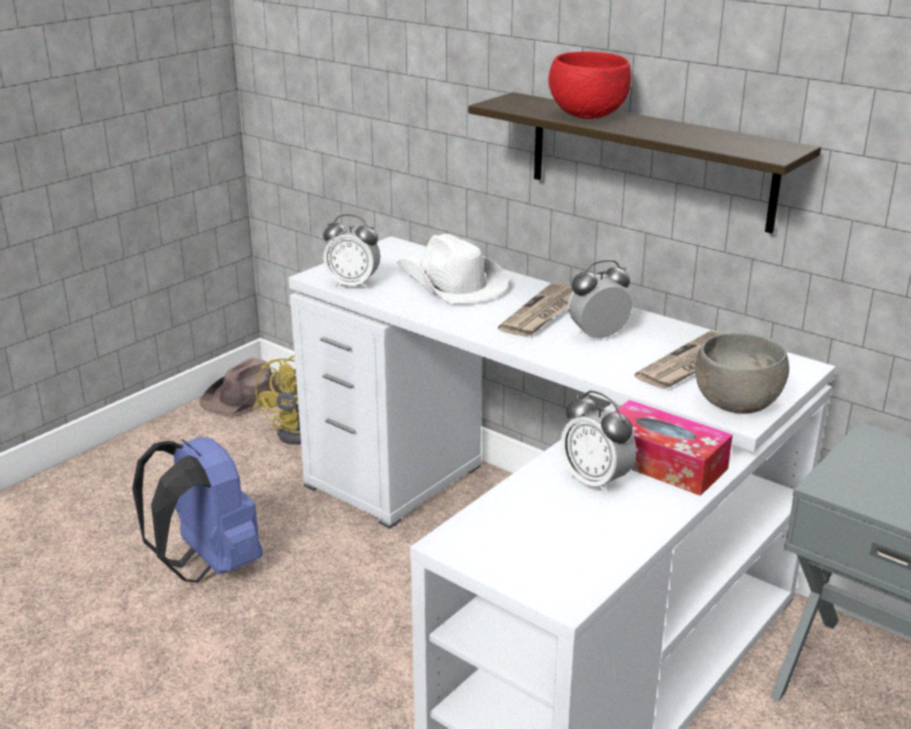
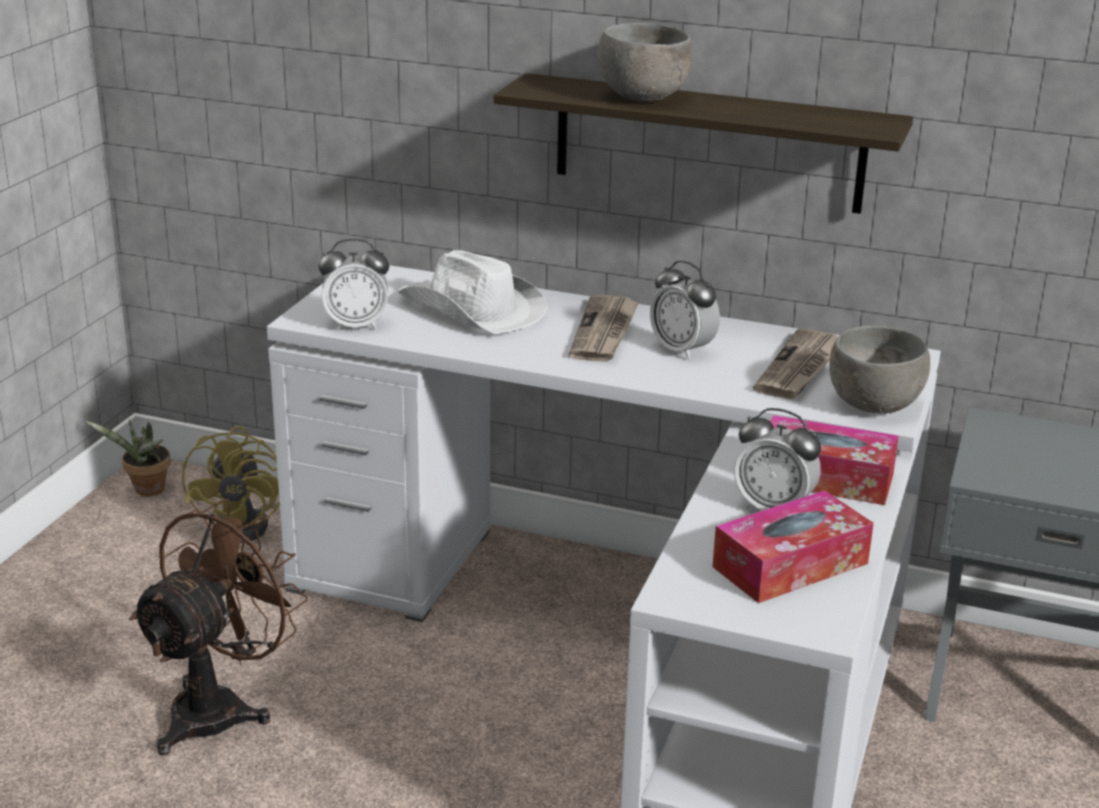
camera: 20 degrees left, 0 degrees up
blue backpack [132,437,263,583] -> brown fan [129,499,308,755]
brown hat [200,358,281,415] -> potted plant [84,420,171,496]
red bowl [548,52,631,119] -> grey bowl [597,23,692,102]
alarm clock [568,260,632,340] -> alarm clock turned 90 degrees counterclockwise [650,260,720,360]
none -> tissue box [712,491,874,603]

